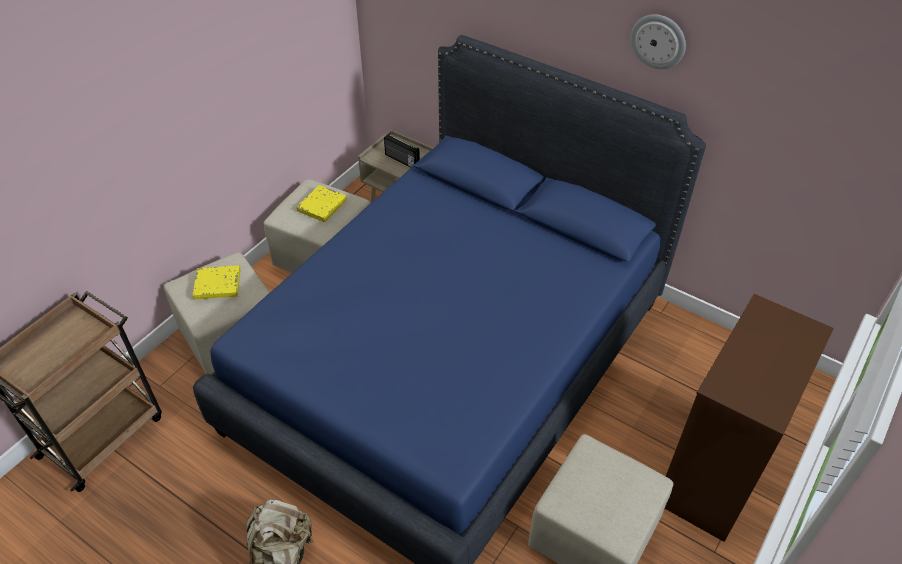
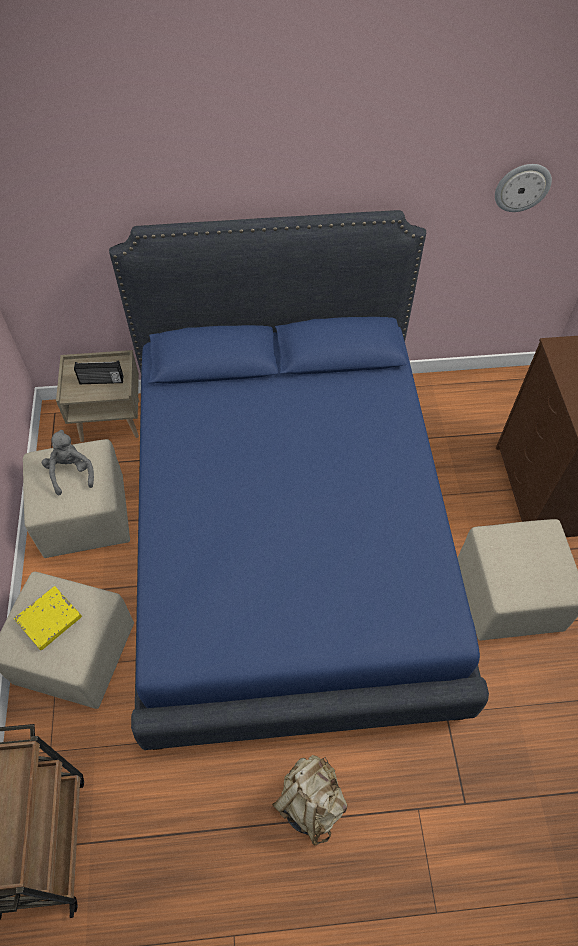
camera: 40 degrees left, 10 degrees up
yellow book [296,185,347,222] -> grey plush toy [42,430,94,495]
wall clock [631,14,686,69] -> wall clock moved to [495,164,552,212]

